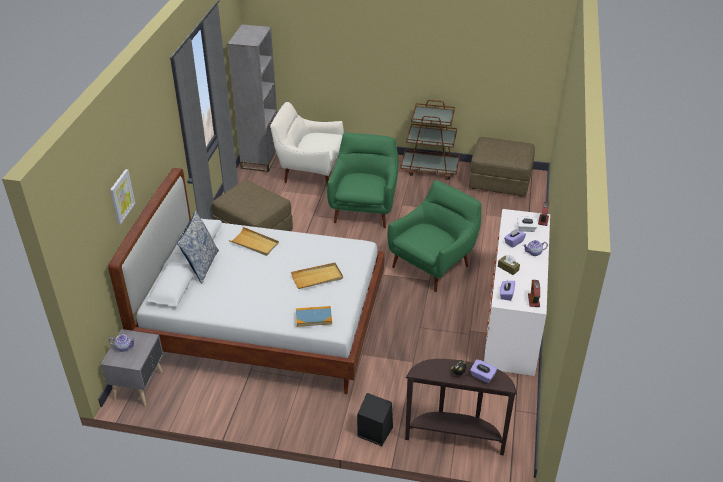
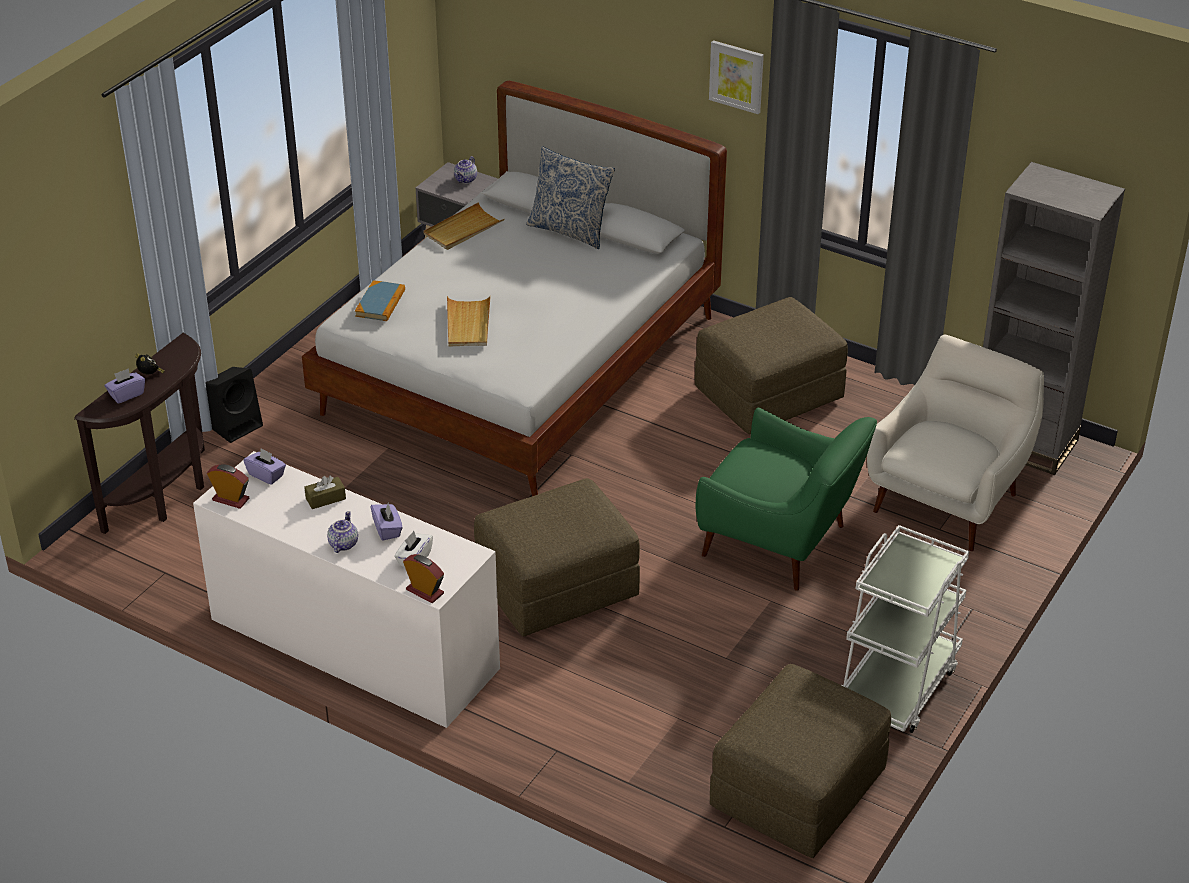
camera: 110 degrees right, 0 degrees up
picture [110,169,135,225] -> picture moved to [709,40,764,114]
beige tray [229,227,279,256] -> beige tray moved to [424,202,504,250]
green armchair [387,180,482,292] -> brown ottoman [474,478,640,637]
brown cart [400,100,460,180] -> white cart [842,525,969,733]

